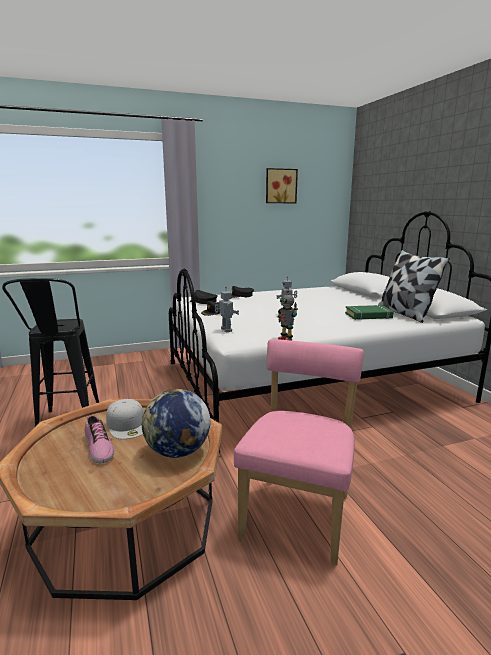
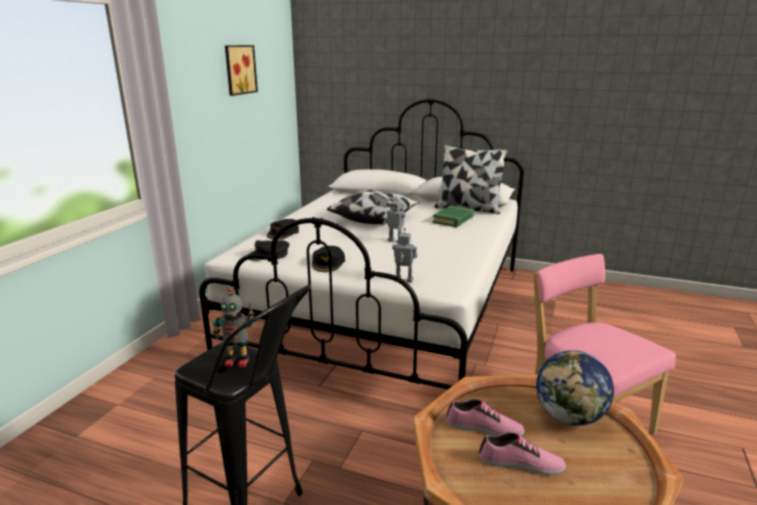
camera: 50 degrees left, 5 degrees up
white cap [106,399,144,439] -> shoe [446,399,524,436]
toy robot [278,290,298,341] -> toy robot moved to [213,287,255,367]
none -> pillow [327,190,419,224]

